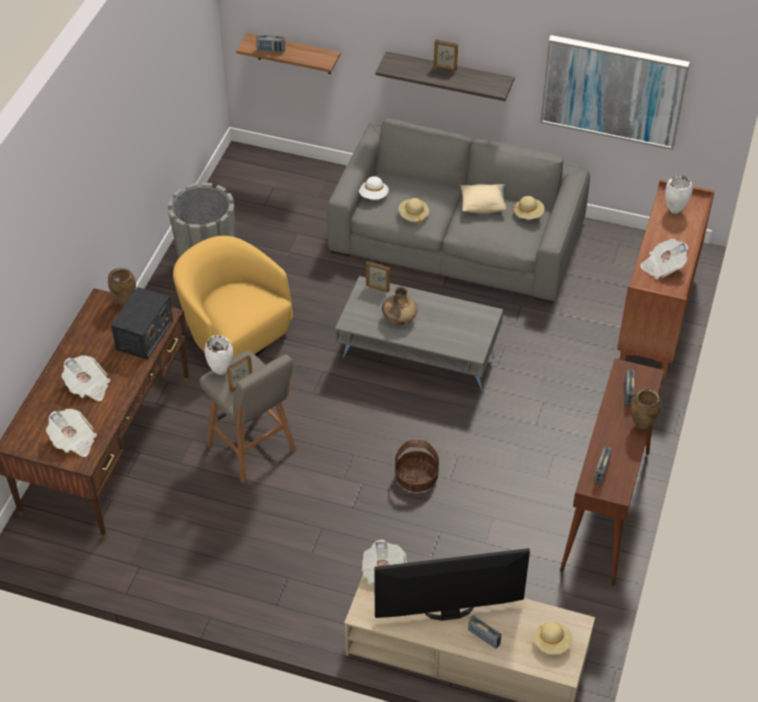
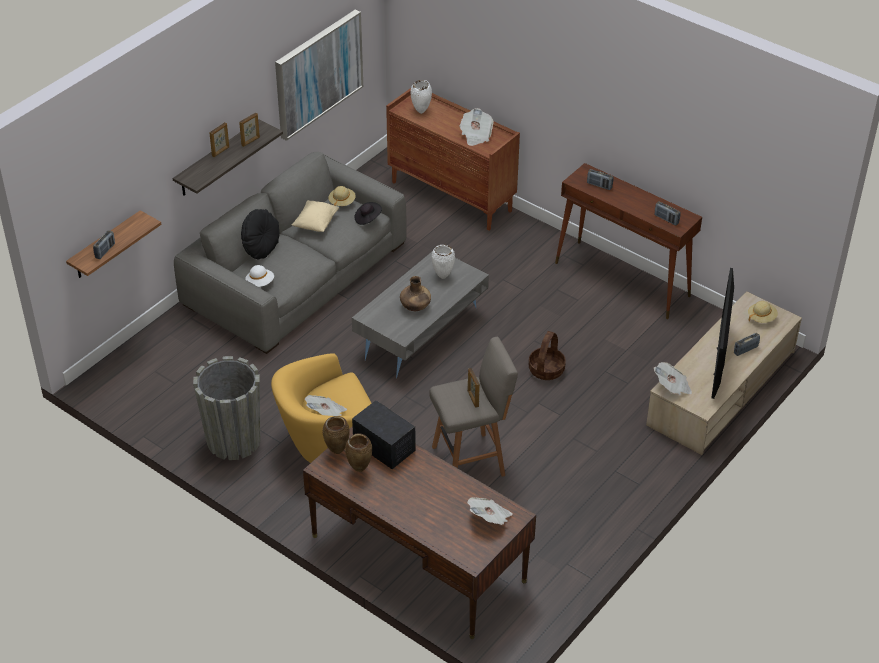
camera: 70 degrees left, 5 degrees down
newspaper [61,355,110,401] -> newspaper moved to [305,395,347,416]
white vase [205,335,233,375] -> white vase moved to [432,245,455,279]
picture frame [366,261,390,292] -> picture frame moved to [239,113,260,147]
beige hat [398,198,429,225] -> none
brown vase [631,389,662,430] -> brown vase moved to [345,433,372,472]
none -> black pillow [241,209,280,260]
none -> black hat [354,202,382,225]

